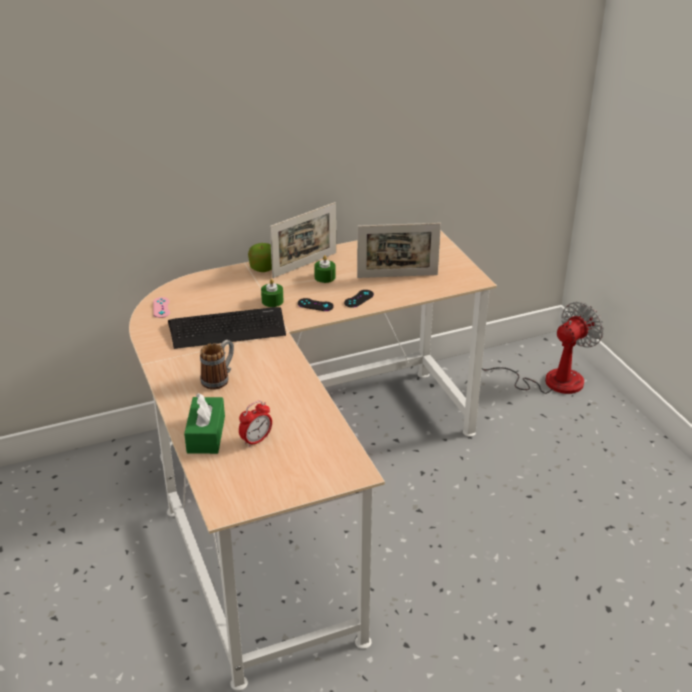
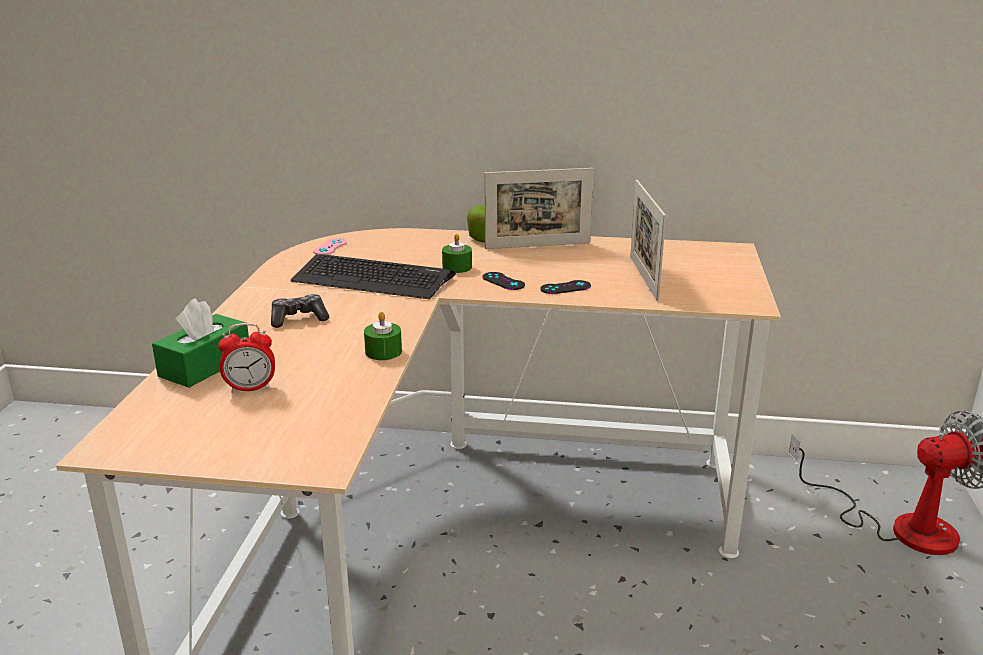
camera: 30 degrees right, 10 degrees down
mug [200,340,234,390] -> game controller [271,294,329,328]
green candle [314,255,336,283] -> green candle moved to [364,312,402,360]
picture frame [357,223,441,278] -> picture frame turned 60 degrees clockwise [630,180,666,301]

